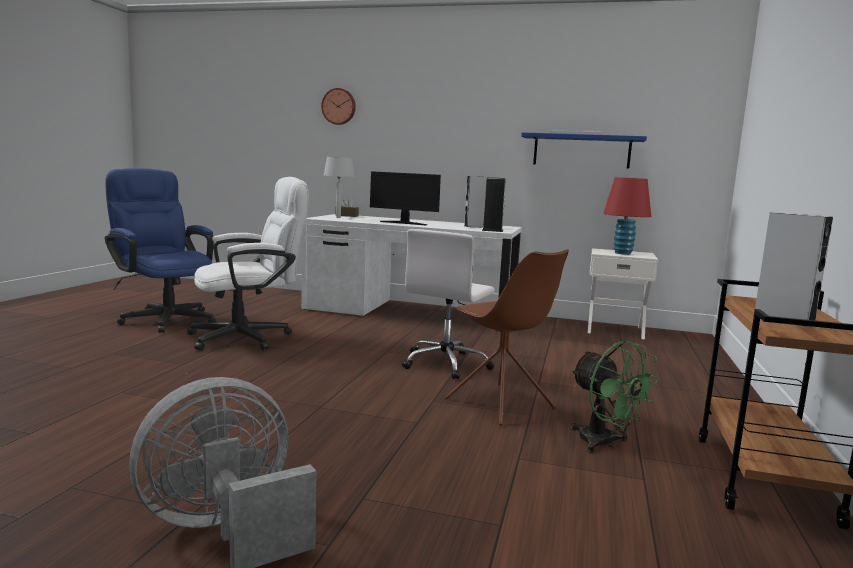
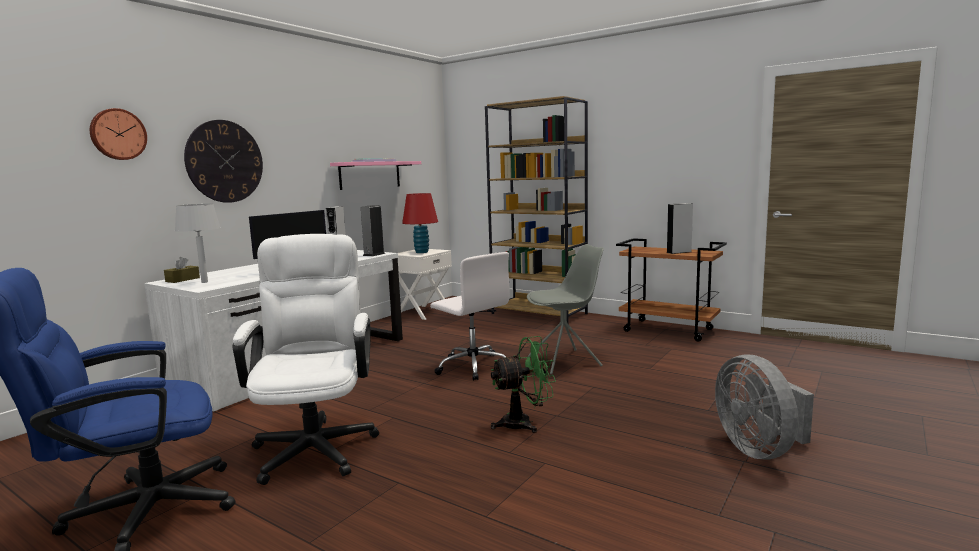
camera: 70 degrees left, 0 degrees up
brown chair [445,249,569,425] -> grey chair [527,244,604,375]
blue shelf [521,132,647,169] -> pink shelf [330,161,421,190]
green fan [571,340,660,453] -> green fan moved to [491,336,556,433]
none -> wall clock [184,120,263,203]
none -> brown bookcase [485,96,588,324]

